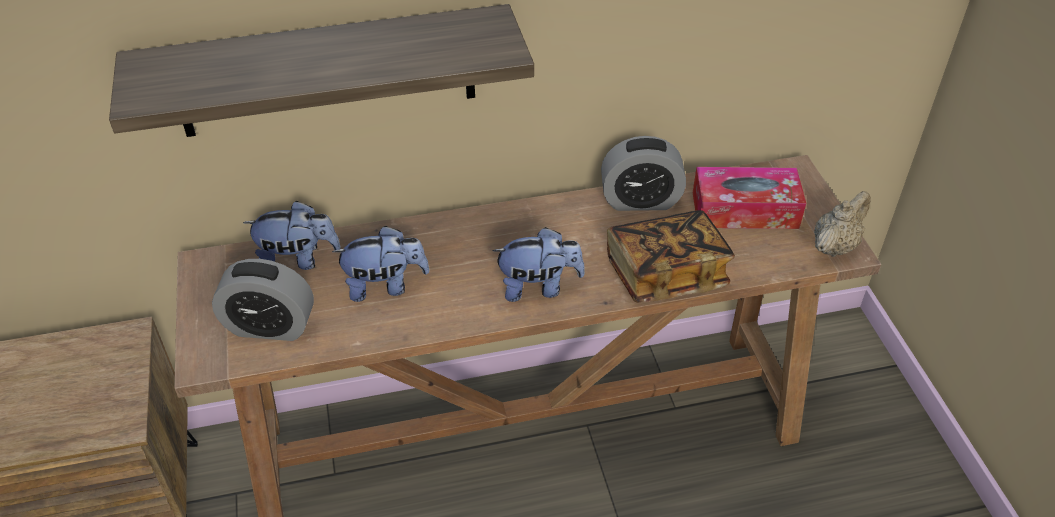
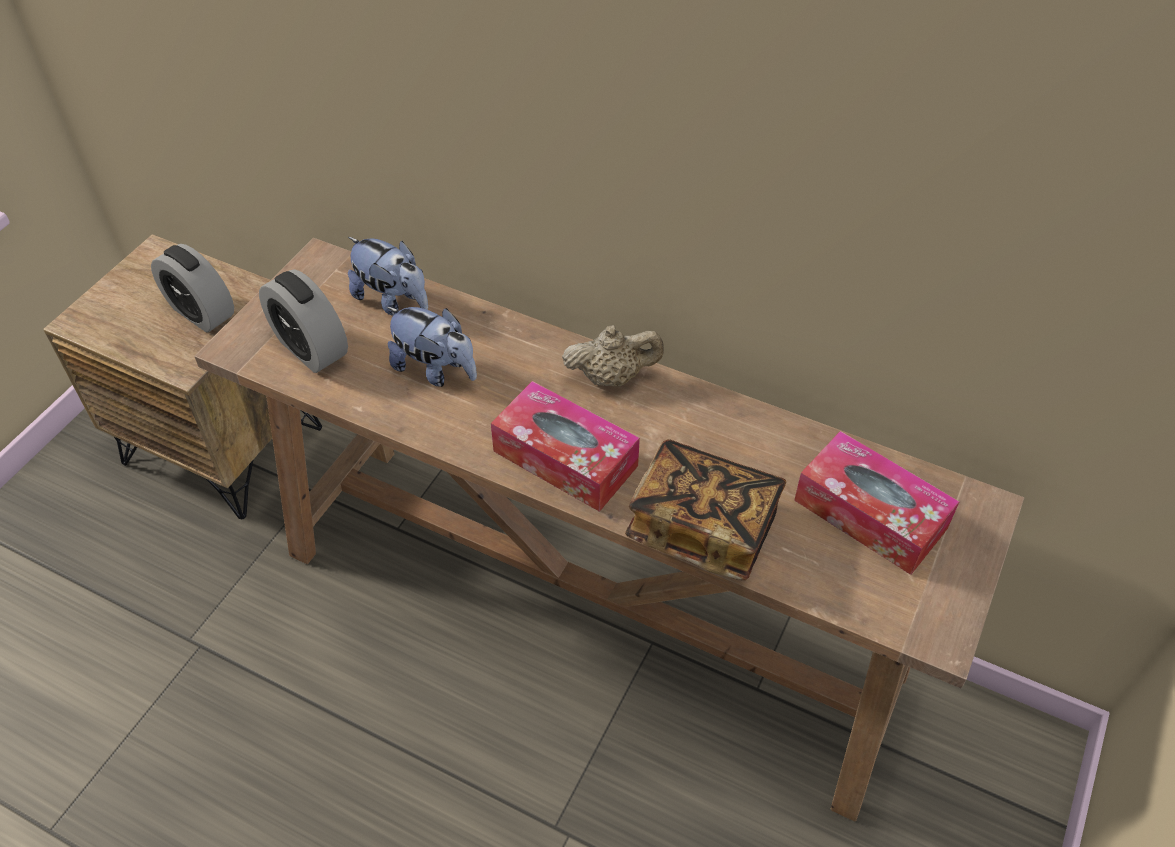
camera: 40 degrees right, 5 degrees up
shelf [109,4,534,137] -> none
plush toy [492,227,585,302] -> tissue box [491,381,640,512]
alarm clock [601,136,686,211] -> alarm clock moved to [151,244,234,333]
beige teapot [814,191,871,257] -> beige teapot moved to [562,325,664,386]

